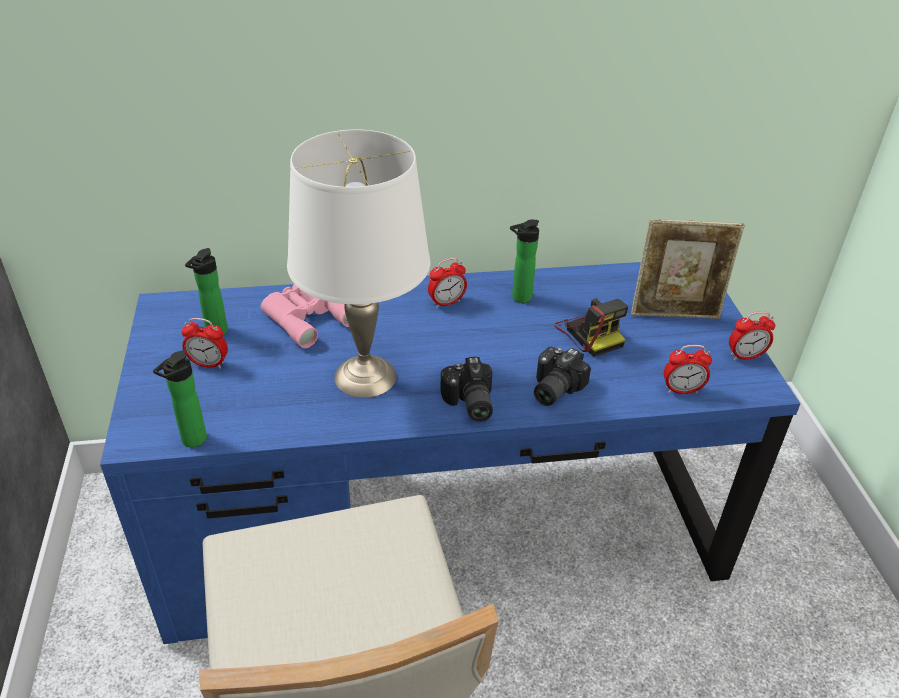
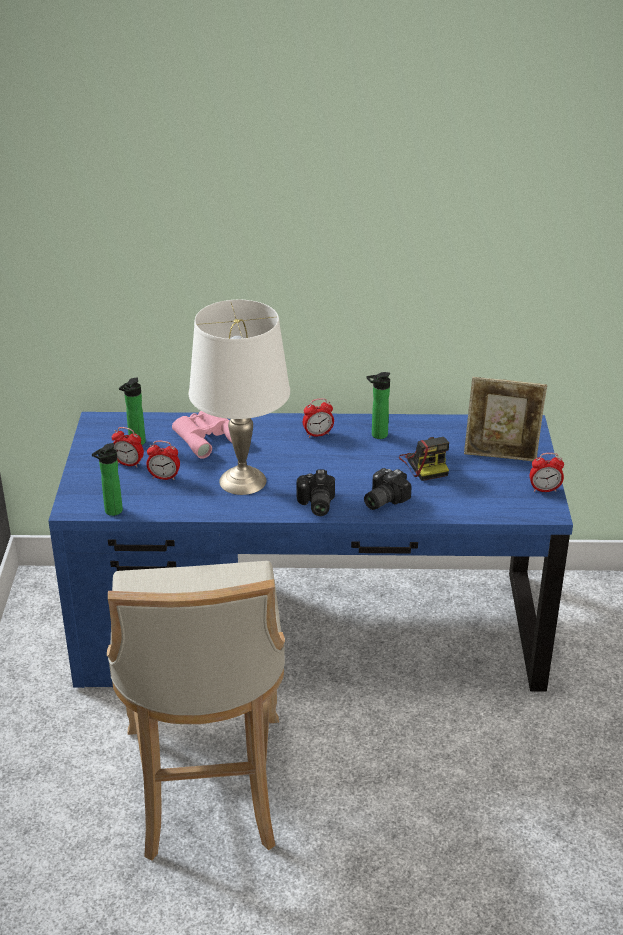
camera: 10 degrees right, 5 degrees down
alarm clock [664,345,712,394] -> alarm clock moved to [147,441,180,480]

